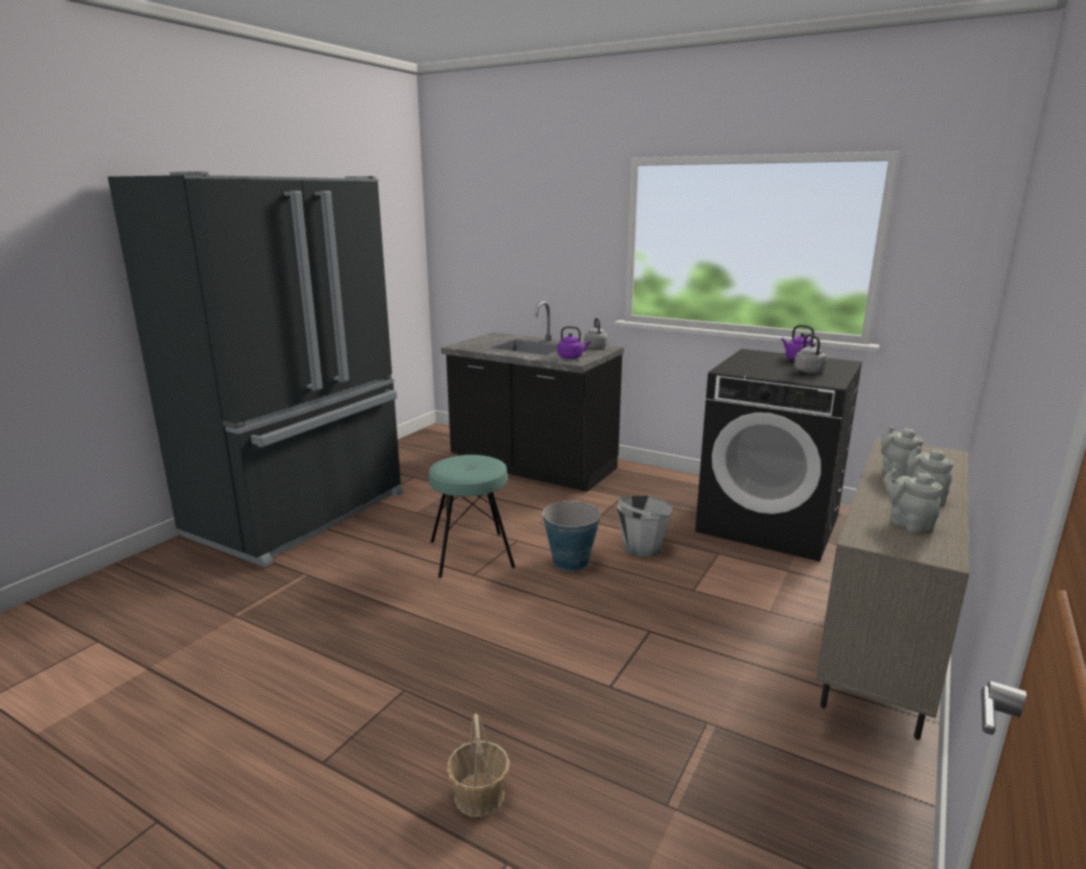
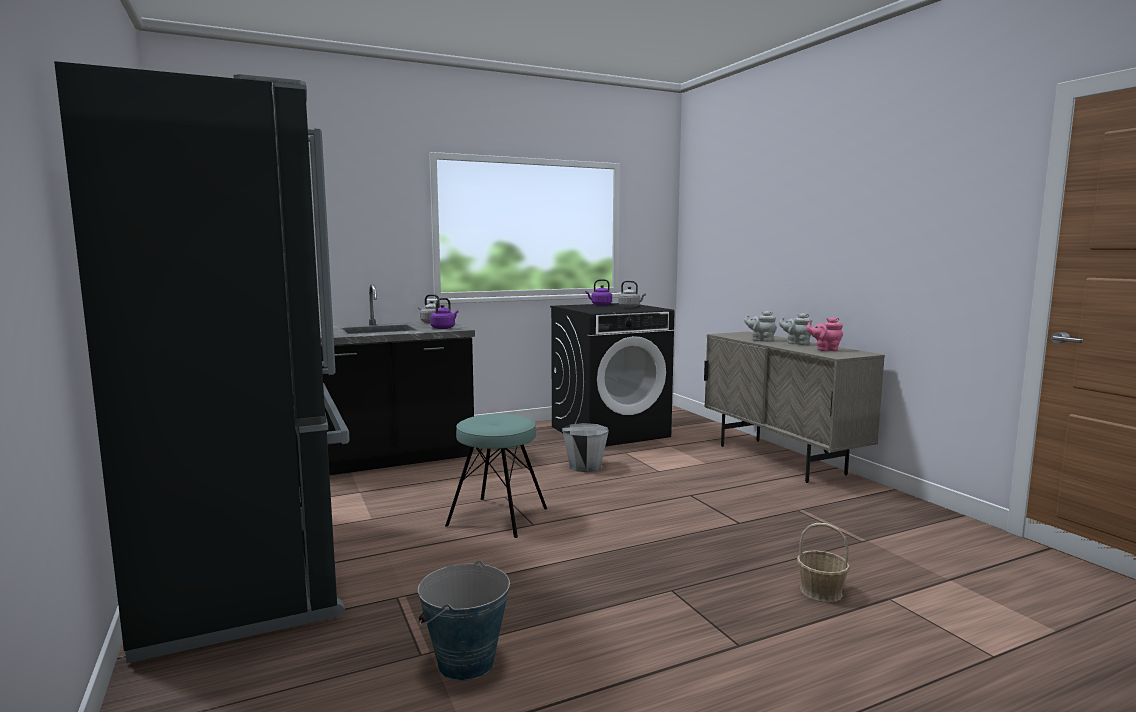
camera: 55 degrees left, 10 degrees down
bucket [540,501,601,571] -> bucket moved to [418,560,510,681]
grey teapot [883,468,943,533] -> pink teapot [806,317,843,351]

